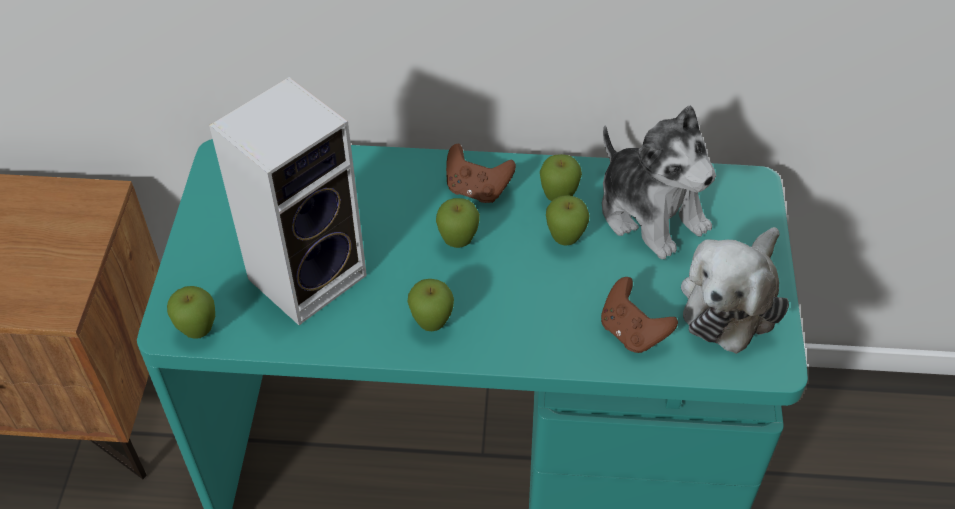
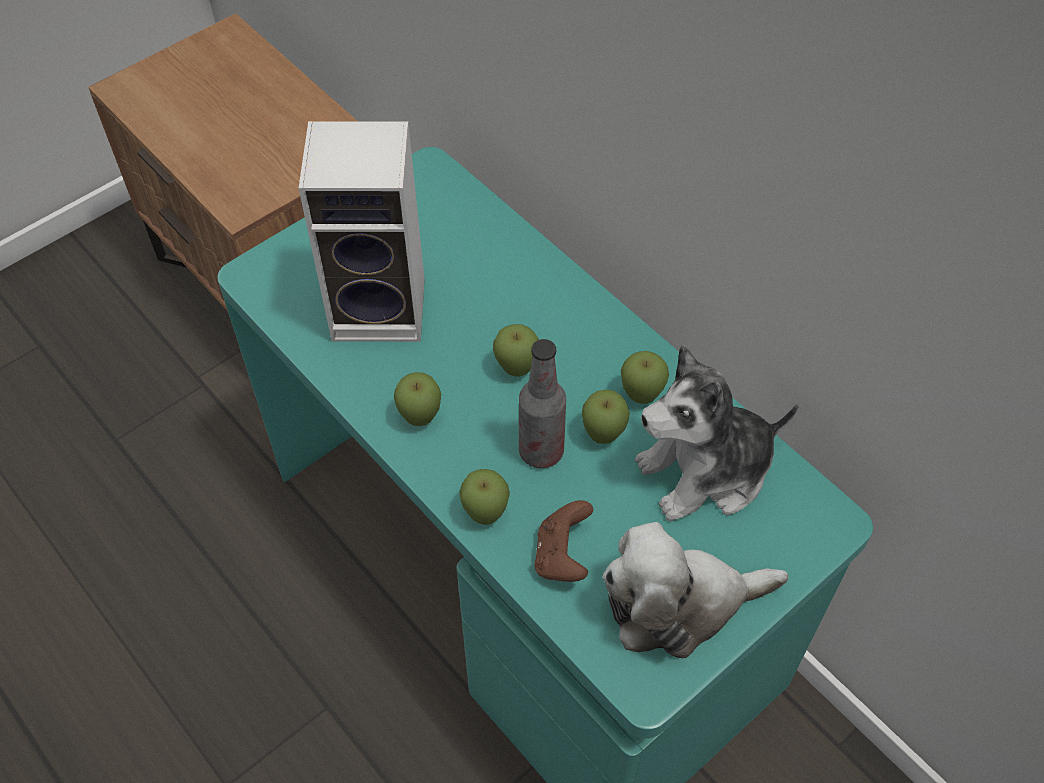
camera: 45 degrees right, 5 degrees up
apple [167,286,215,339] -> apple moved to [459,469,510,525]
brown game controller [446,144,516,203] -> none
plush toy [602,106,716,259] -> plush toy turned 60 degrees clockwise [635,344,799,521]
none -> bottle [519,339,566,468]

